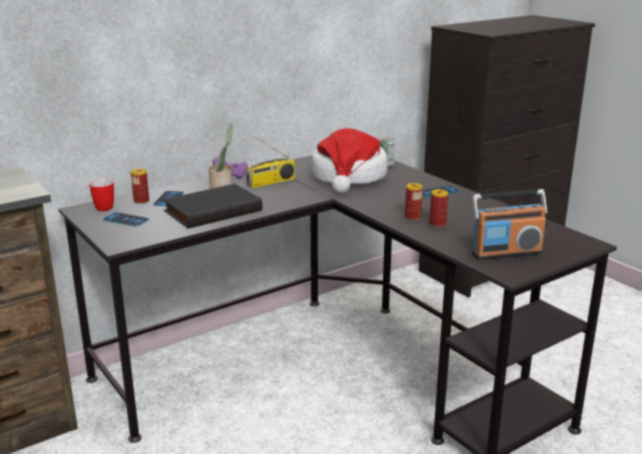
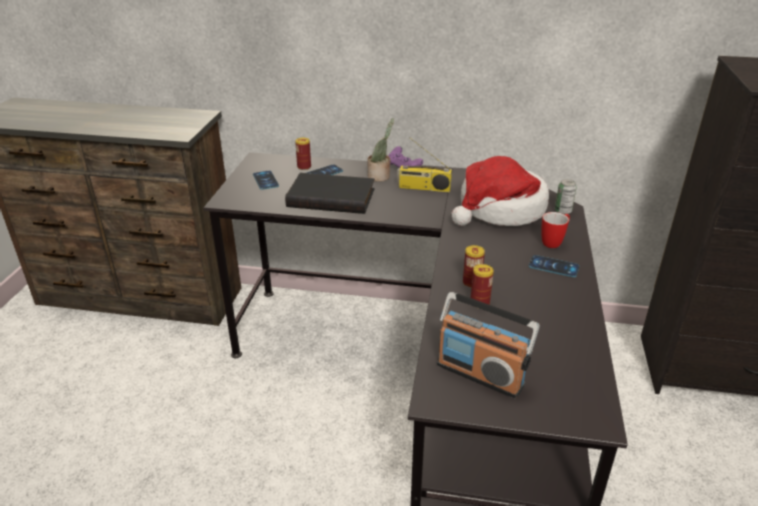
camera: 45 degrees right, 10 degrees up
mug [89,179,114,211] -> mug moved to [541,212,570,248]

